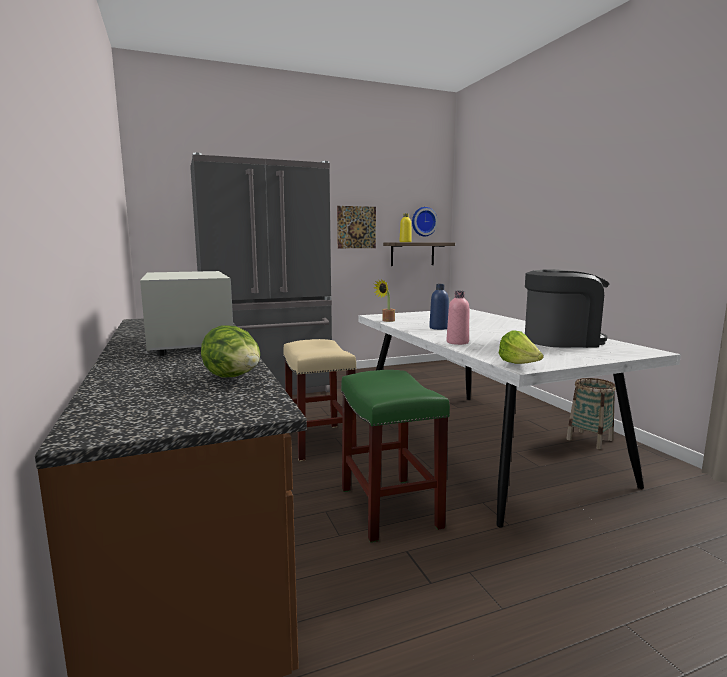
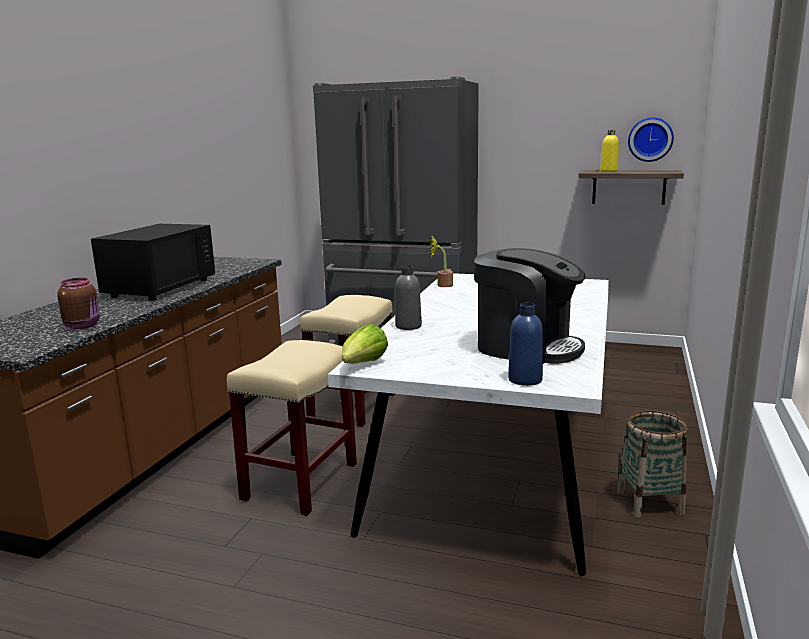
camera: 40 degrees right, 5 degrees up
white microwave [140,271,233,356] -> black microwave [91,224,215,301]
lettuce [201,325,260,377] -> brown jar [57,278,100,329]
picture [337,206,376,248] -> none
green stool [341,370,450,543] -> beige stool [227,340,357,516]
blue bottle [429,284,449,330] -> blue bottle moved to [508,303,543,386]
pink bottle [446,291,469,345] -> grey bottle [395,265,422,330]

